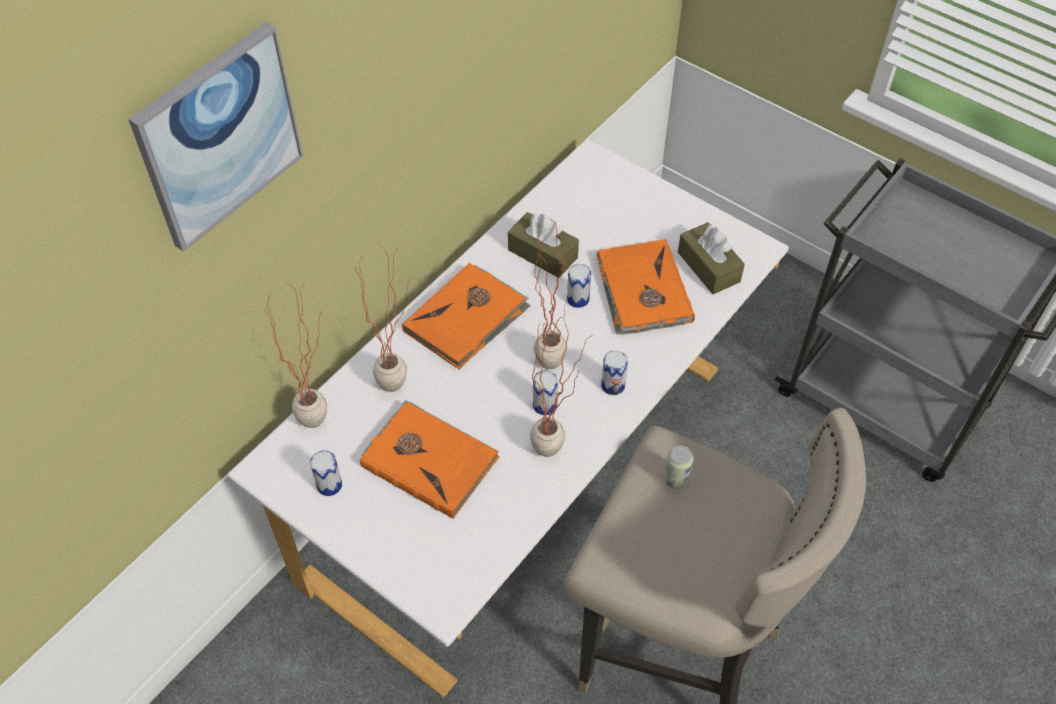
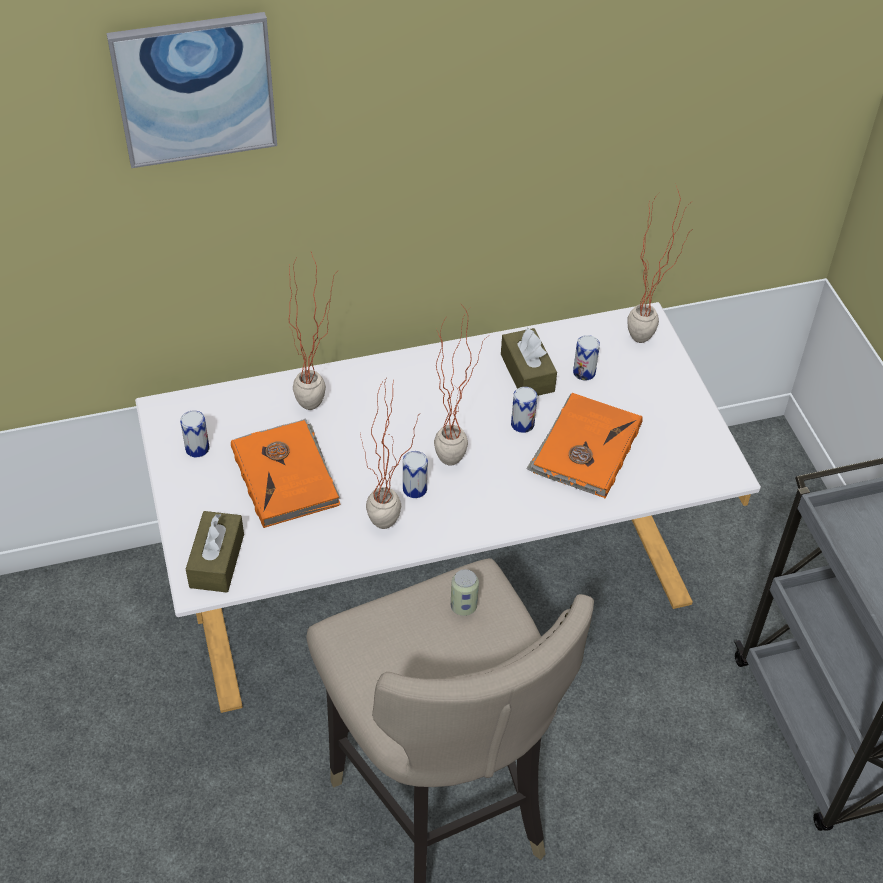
camera: 35 degrees right, 5 degrees down
potted plant [263,280,327,428] -> potted plant moved to [627,186,693,343]
orange book [402,263,531,369] -> none
can [601,350,628,395] -> can moved to [573,335,600,381]
brown tissue box [678,222,745,294] -> brown tissue box moved to [186,511,244,593]

